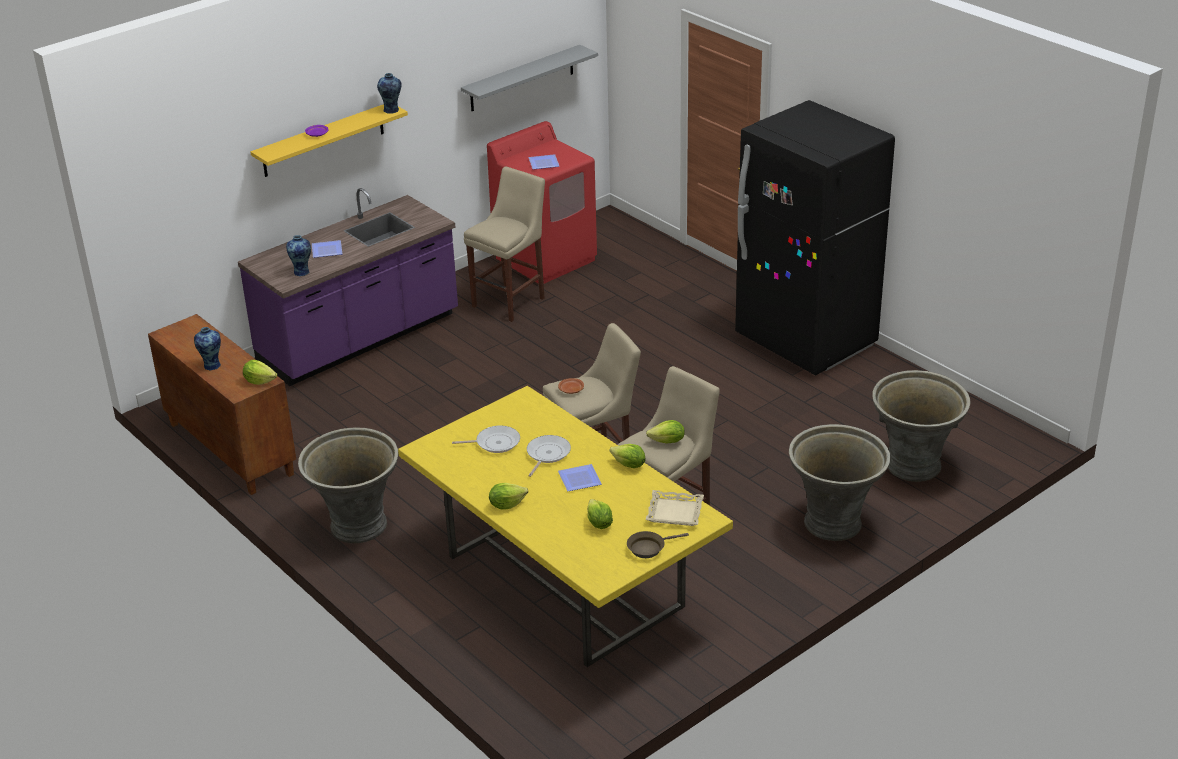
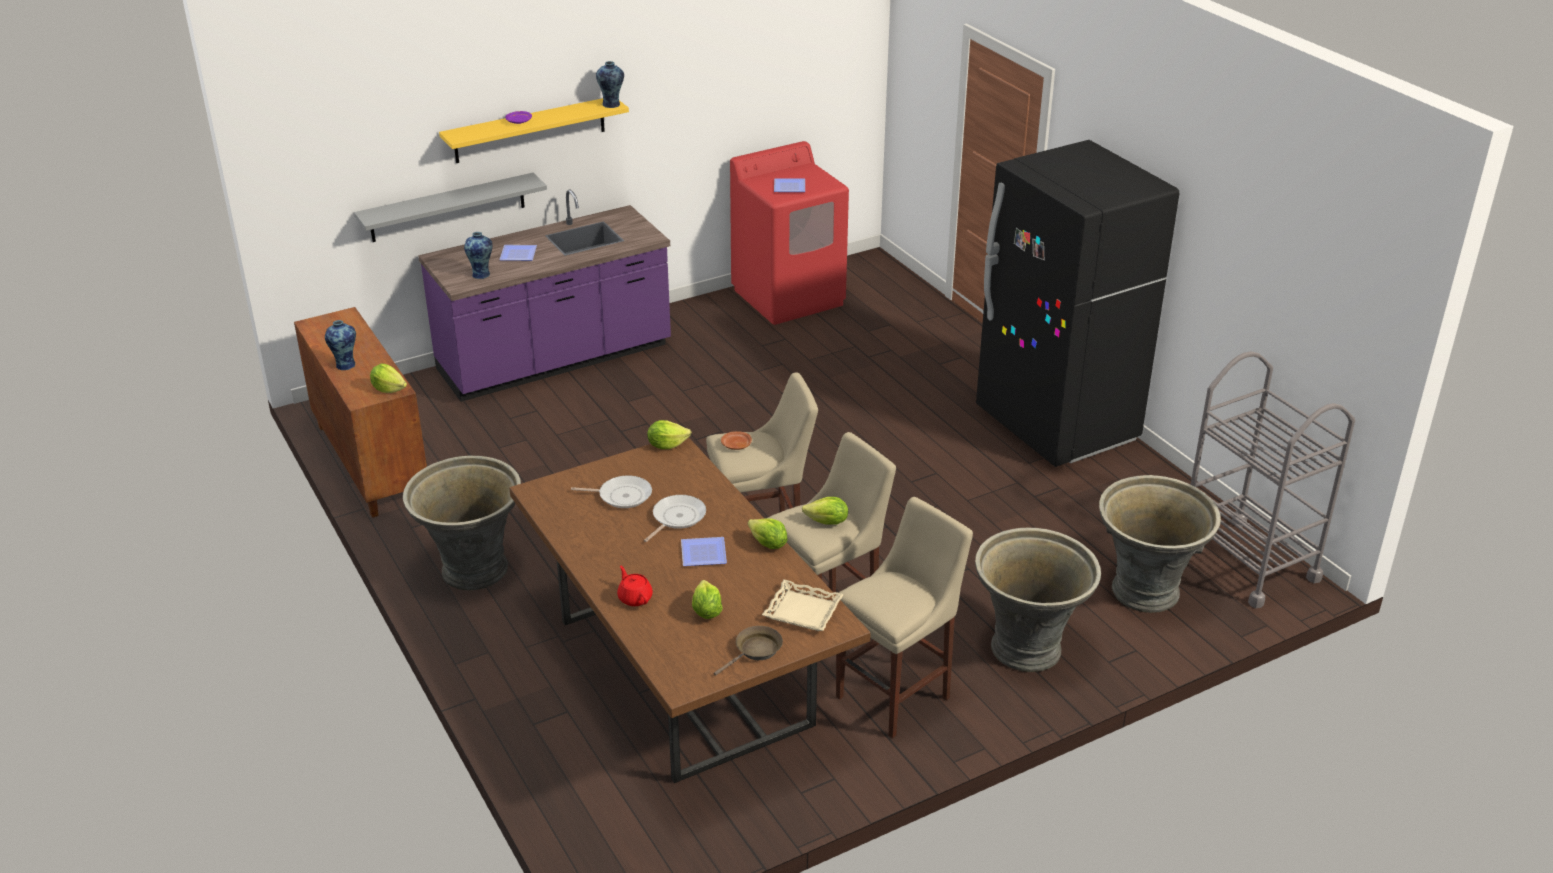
camera: 10 degrees right, 0 degrees up
yellow dining table [398,386,733,667] -> brown dining table [509,438,871,783]
grey shelf [461,45,598,111] -> grey shelf moved to [354,173,547,242]
beige stool [464,167,545,322] -> beige stool moved to [836,497,973,738]
lettuce [489,483,528,510] -> lettuce moved to [647,420,691,449]
brown frying pan [627,531,689,558] -> brown frying pan turned 150 degrees clockwise [714,626,783,676]
none -> red teapot [617,566,653,606]
none -> grey cart [1191,351,1355,608]

